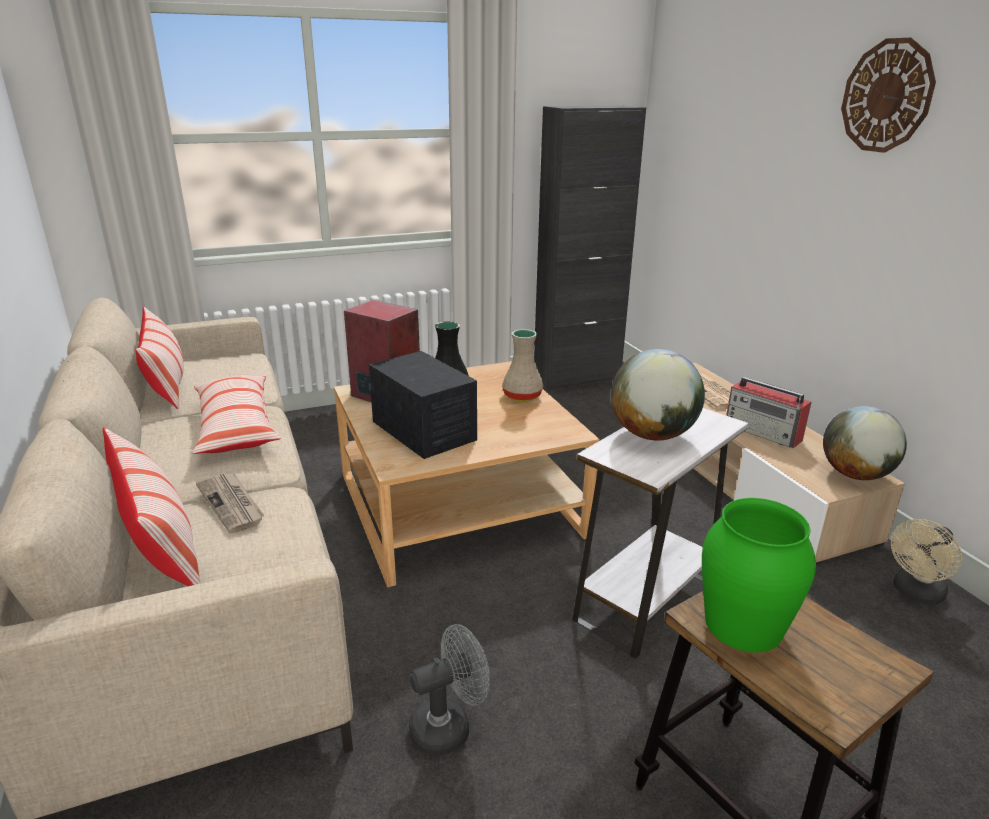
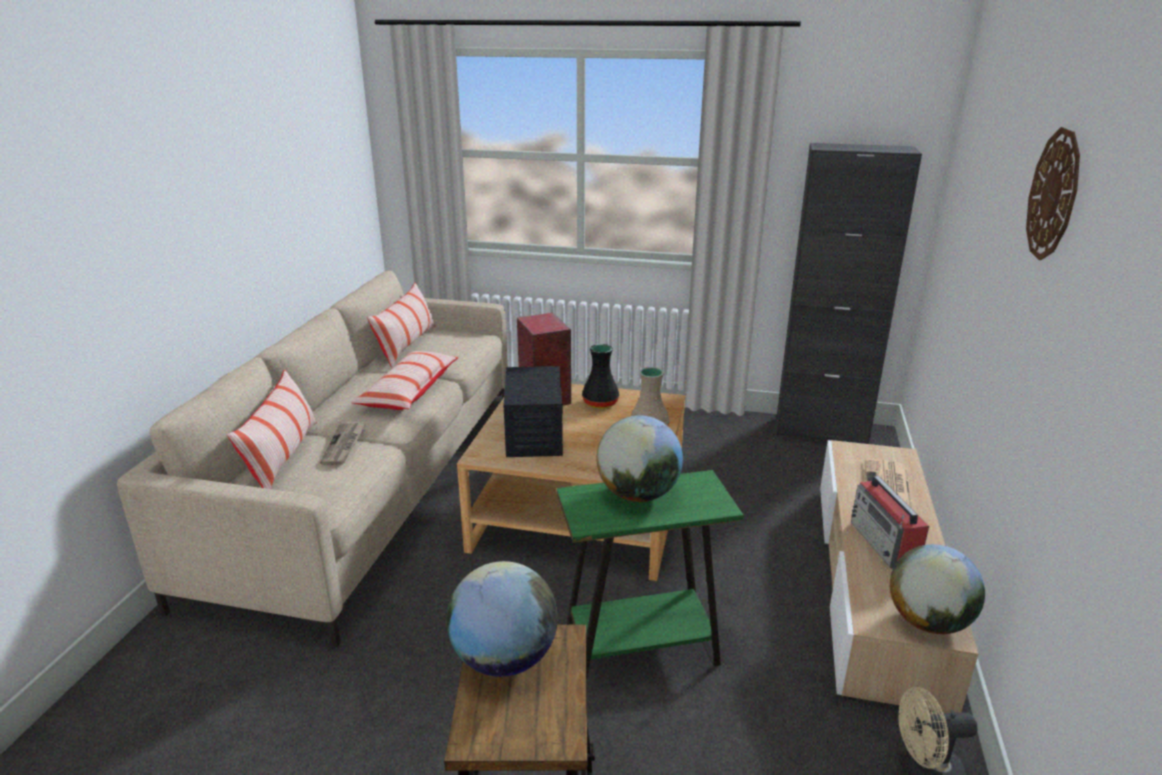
camera: 35 degrees right, 0 degrees up
grey fan [409,624,490,756] -> none
white side table [572,408,748,659] -> green side table [556,470,744,676]
green vase [702,498,816,652] -> globe [447,561,558,677]

